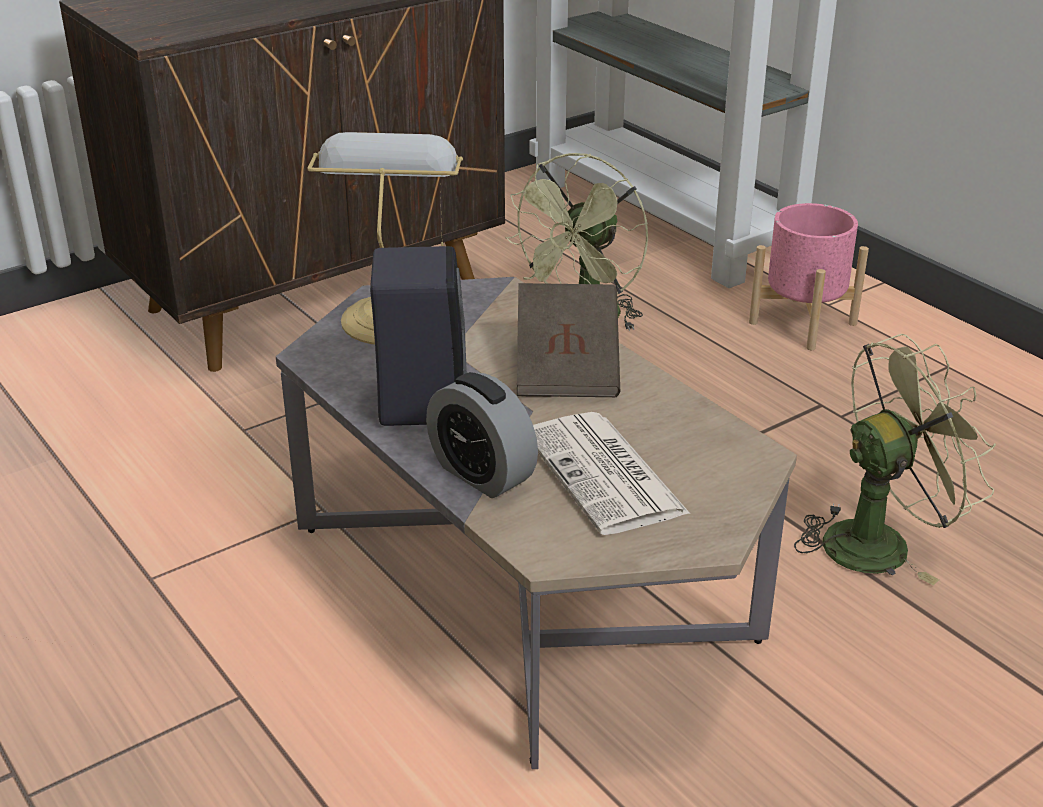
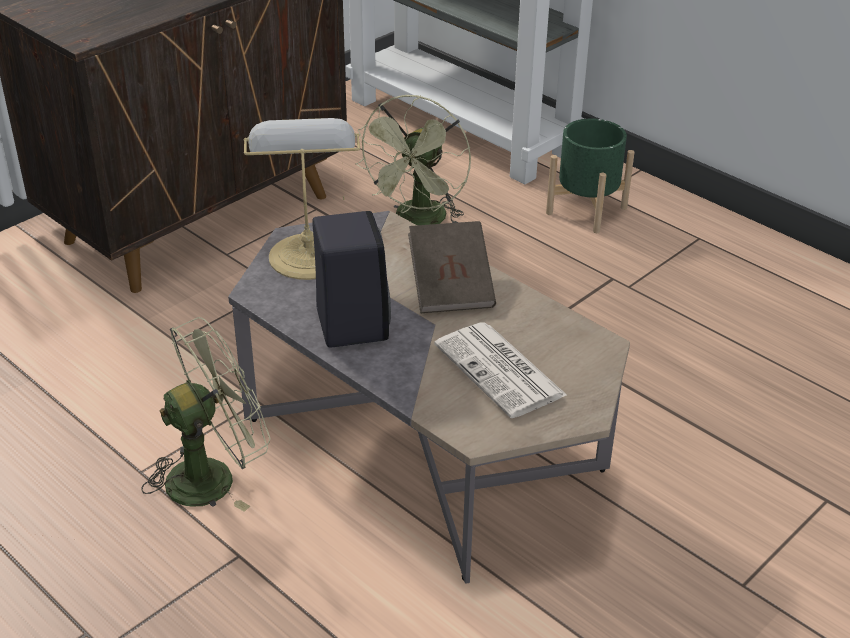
camera: 10 degrees left, 5 degrees up
alarm clock [426,372,538,498] -> none
pink planter [749,203,869,350] -> green planter [546,119,635,233]
green fan [794,334,996,585] -> green fan moved to [141,317,271,512]

